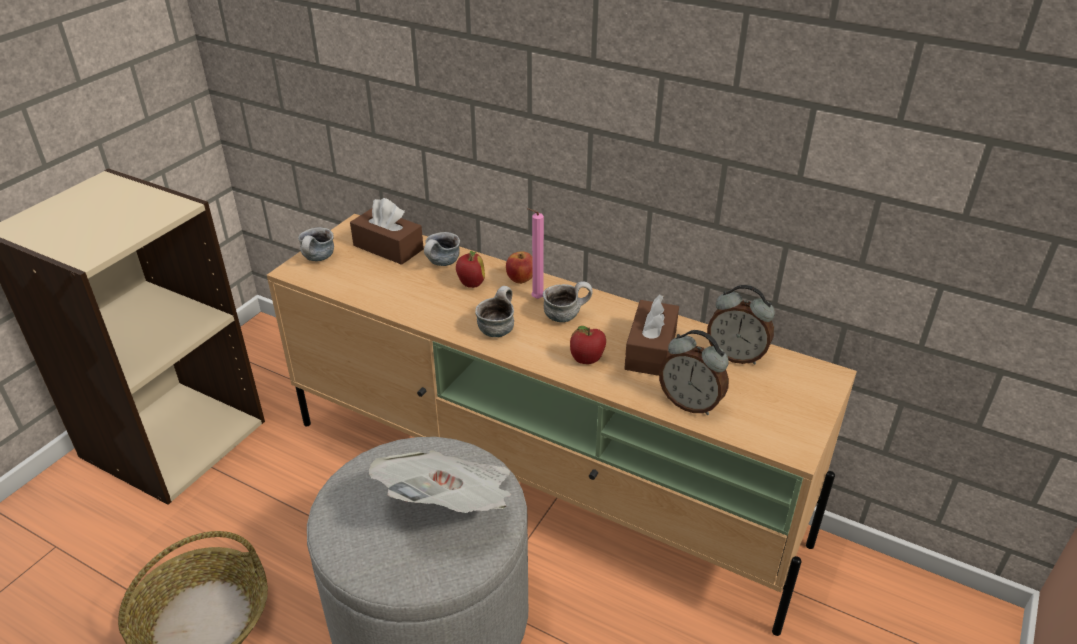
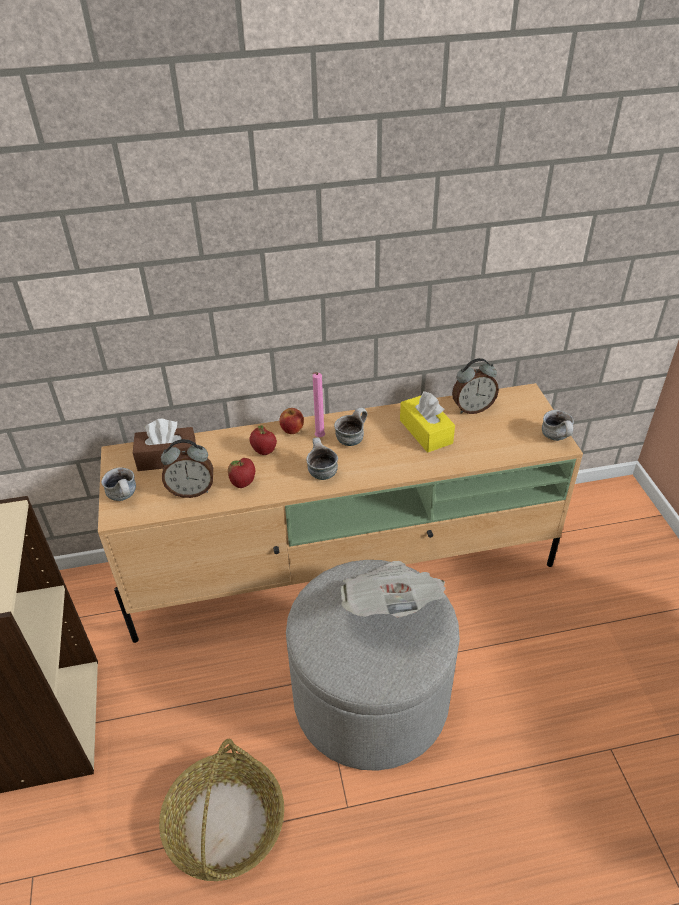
camera: 40 degrees left, 5 degrees up
mug [424,232,460,266] -> mug moved to [542,410,574,441]
apple [570,326,606,364] -> apple moved to [228,458,255,488]
brown tissue box [624,294,679,376] -> yellow tissue box [400,391,455,453]
alarm clock [659,330,729,415] -> alarm clock moved to [161,439,213,498]

